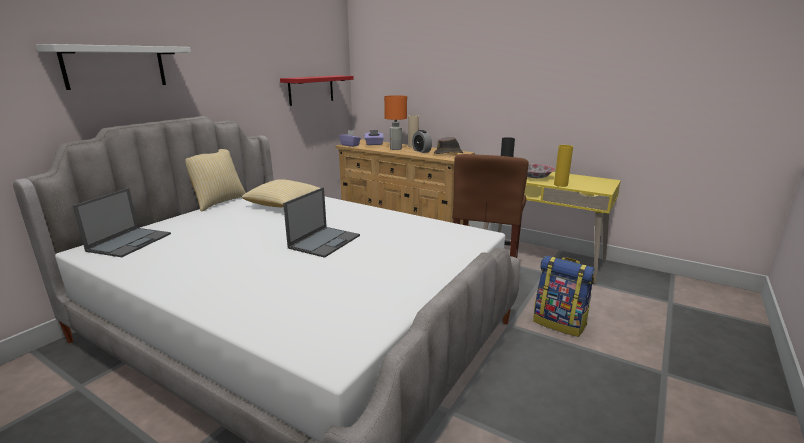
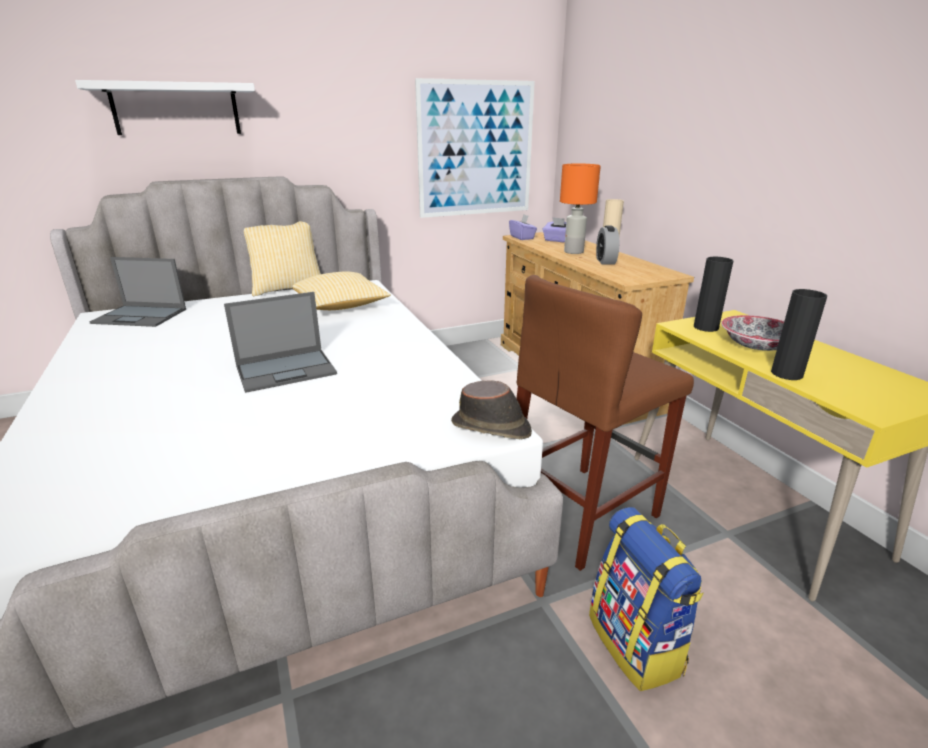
camera: 35 degrees right, 5 degrees up
laptop [73,188,171,257] -> laptop turned 45 degrees clockwise [89,257,186,327]
red shelf [280,75,354,106] -> picture [415,78,535,218]
brown hat [434,137,463,154] -> brown hat moved to [451,380,532,439]
yellow vase [554,145,573,187] -> black vase [771,289,827,380]

